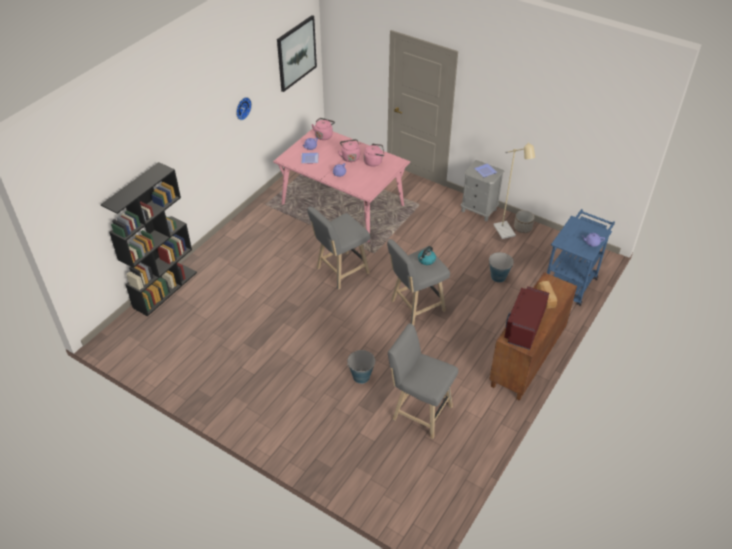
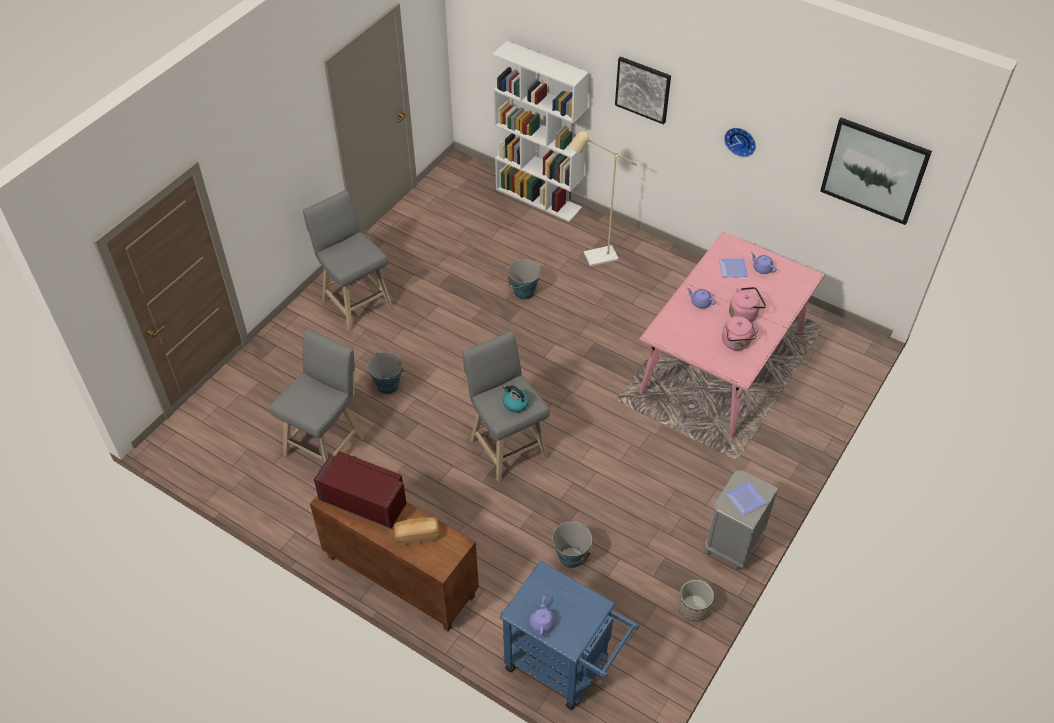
camera: 90 degrees right, 5 degrees up
black bookcase [101,162,197,316] -> white bookcase [492,41,589,222]
grey stool [307,207,370,290] -> grey stool moved to [303,190,394,331]
pink kettle [311,118,335,140] -> none
beige floor lamp [493,142,535,239] -> beige floor lamp moved to [569,131,637,267]
none -> bucket [508,259,541,300]
none -> picture [615,56,671,125]

